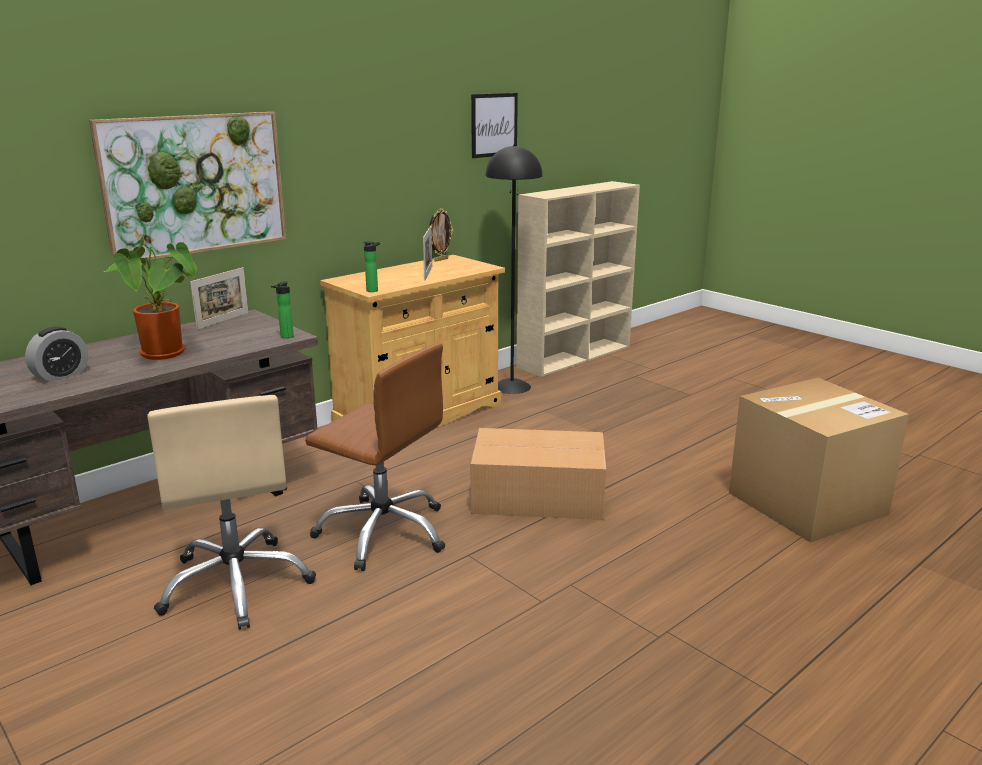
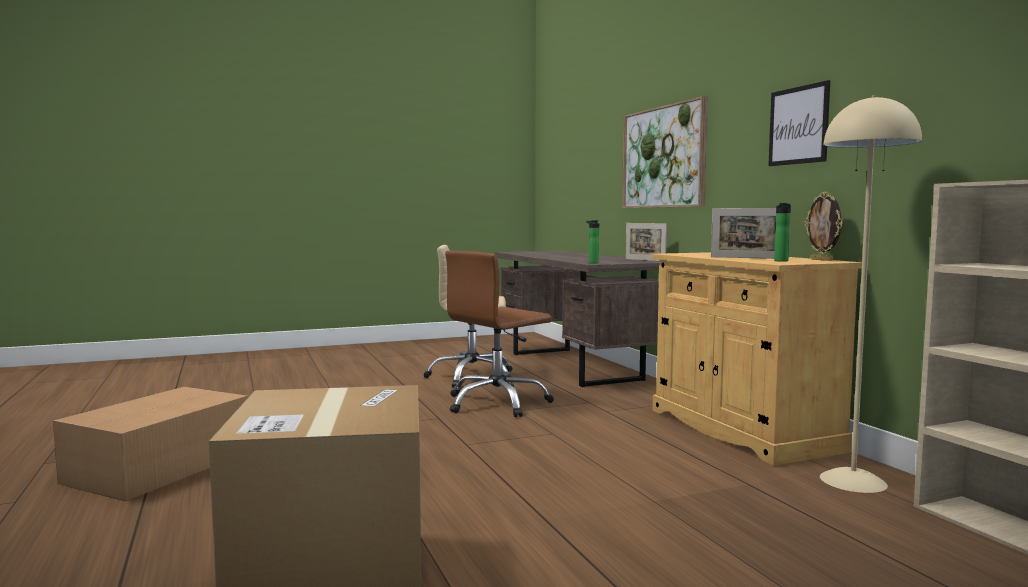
camera: 110 degrees right, 15 degrees down
alarm clock [25,326,88,382] -> none
potted plant [104,235,197,360] -> none
bottle [363,241,380,292] -> bottle moved to [774,203,791,262]
picture [471,93,518,158] -> picture moved to [768,80,830,166]
cardboard box [471,428,606,520] -> cardboard box moved to [53,387,248,501]
black floor lamp [486,144,543,394] -> beige floor lamp [820,95,922,493]

